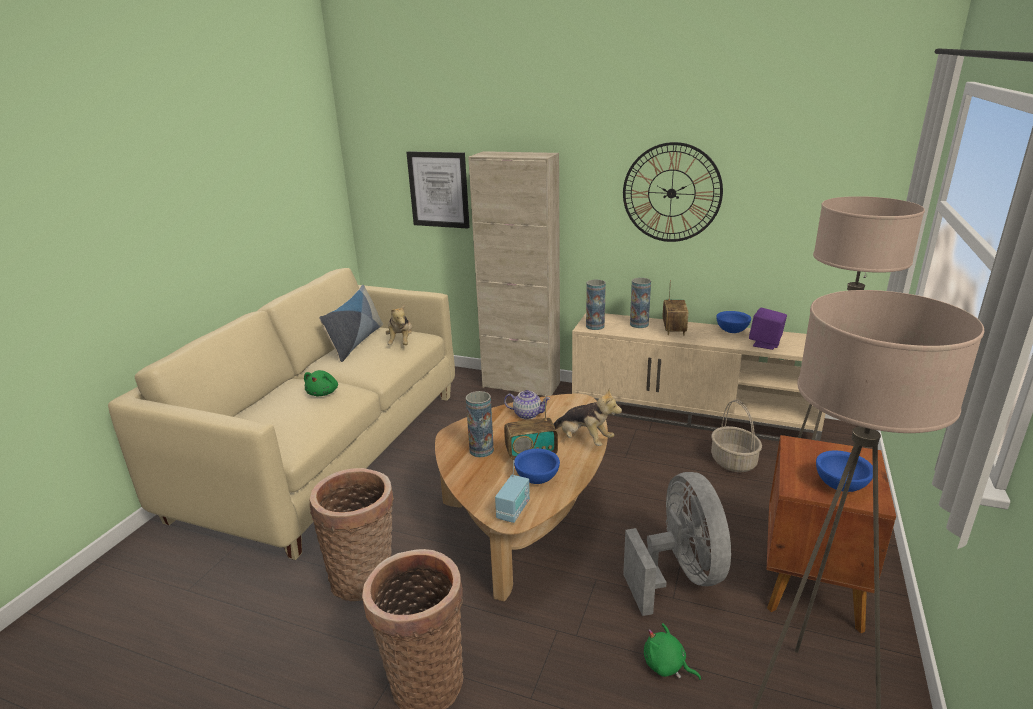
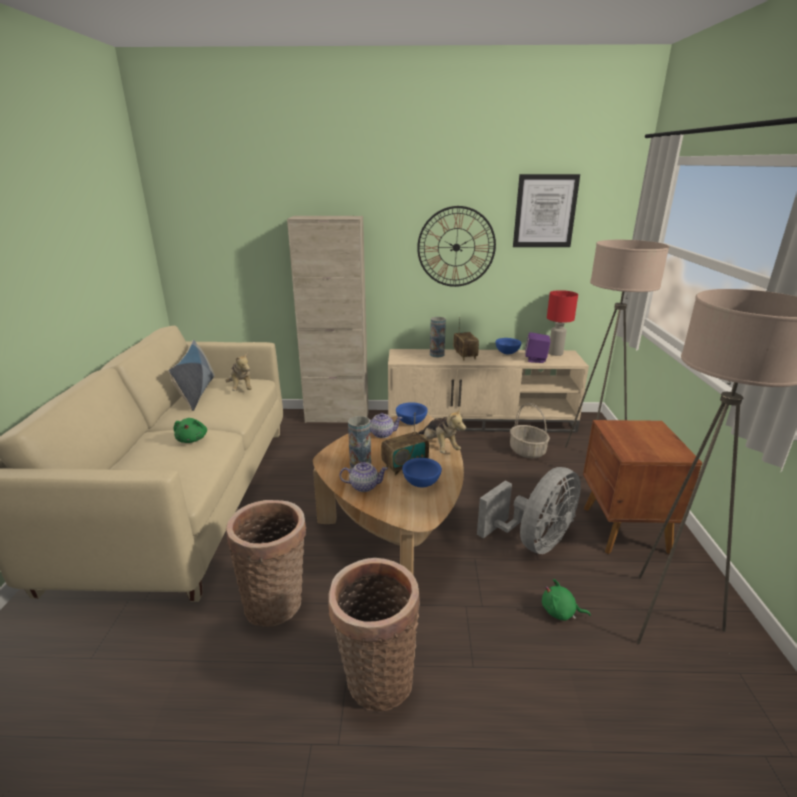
camera: 20 degrees left, 0 degrees up
picture [406,151,470,229] -> picture moved to [513,174,580,247]
radio [495,460,530,523] -> none
plush toy [553,388,622,446] -> plush toy turned 45 degrees clockwise [418,407,466,453]
vase [586,280,606,330] -> none
grey fan [623,472,731,616] -> grey fan turned 75 degrees clockwise [477,467,581,554]
blue bowl [816,451,873,492] -> blue bowl moved to [396,402,428,425]
none -> teapot [339,462,388,492]
none -> red table lamp [547,290,578,356]

